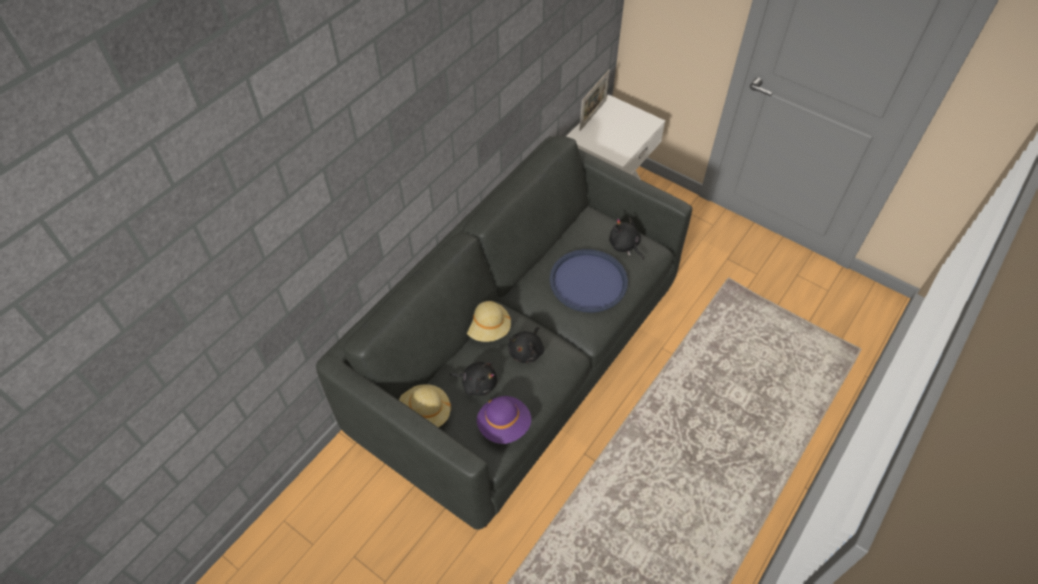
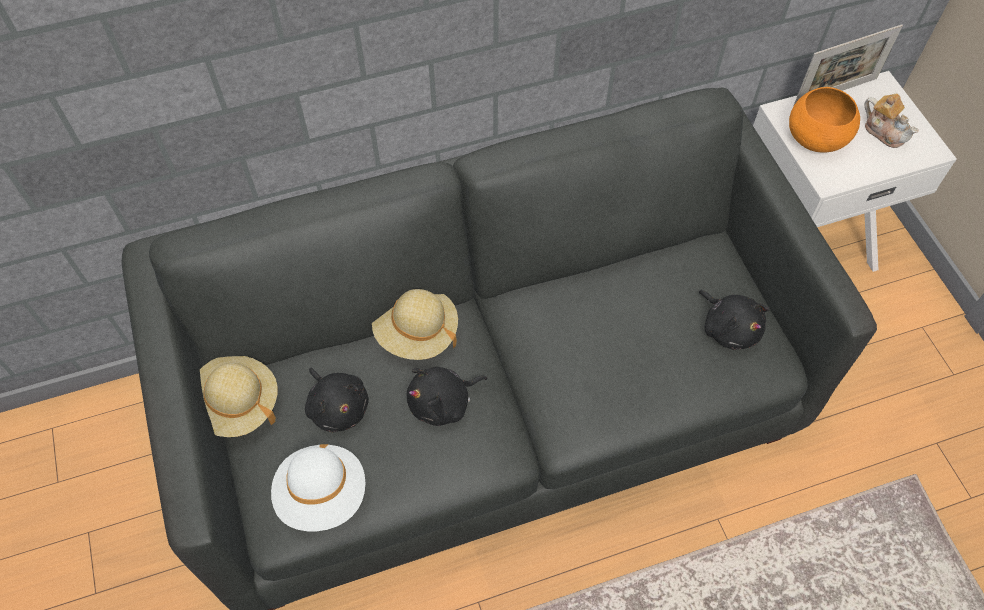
camera: 35 degrees right, 5 degrees up
purple hat [477,396,531,444] -> white hat [271,444,365,531]
blue tray [550,249,628,313] -> none
black plush toy [609,217,644,260] -> black plush toy turned 150 degrees clockwise [699,290,769,350]
none -> orange bowl [789,87,860,153]
none -> teapot [865,94,919,148]

